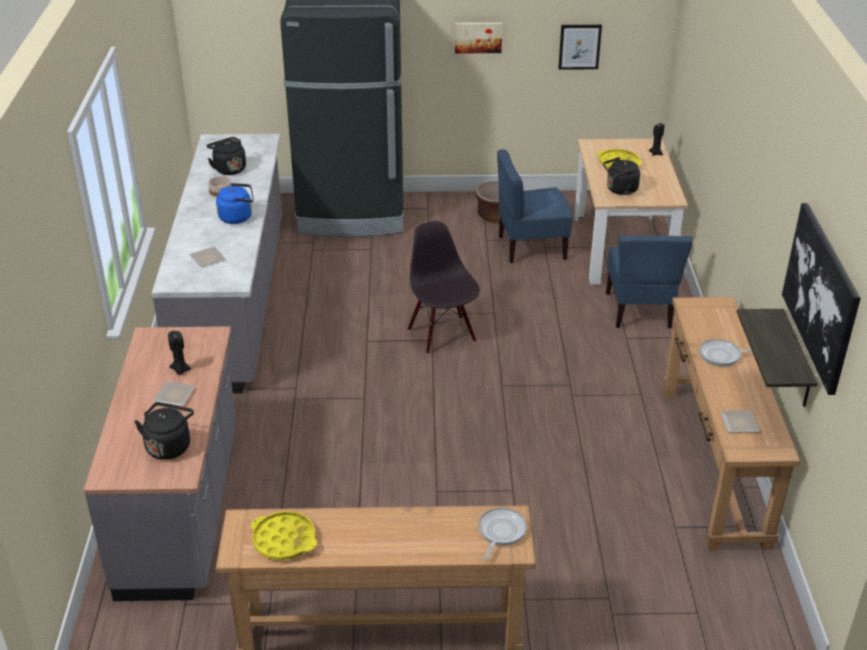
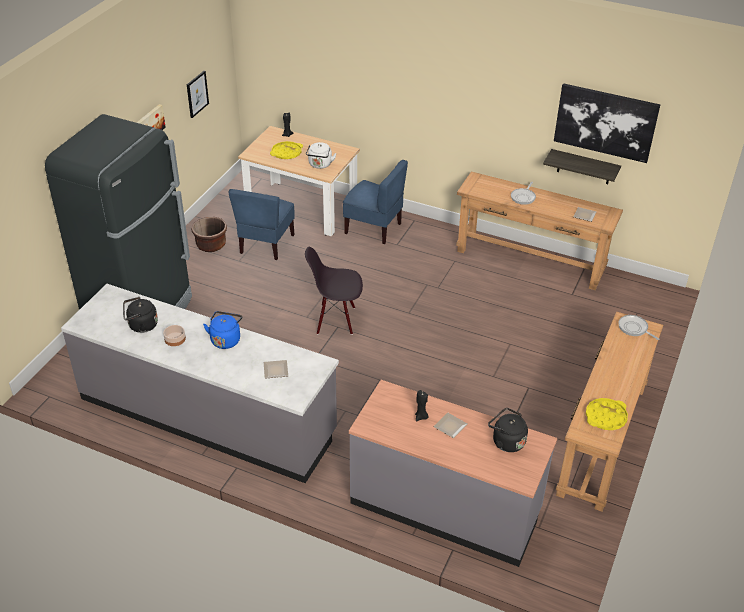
camera: 65 degrees left, 5 degrees up
black kettle [603,157,640,195] -> white kettle [306,142,337,169]

